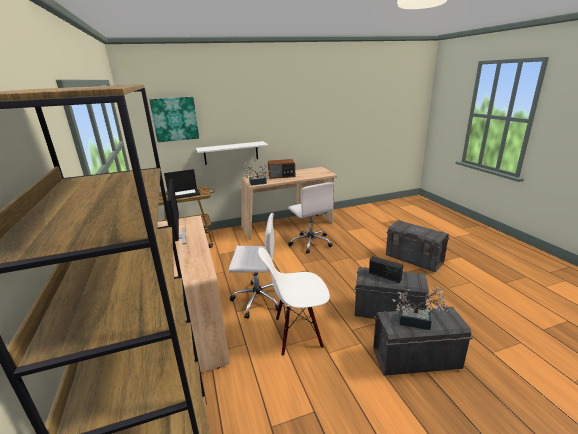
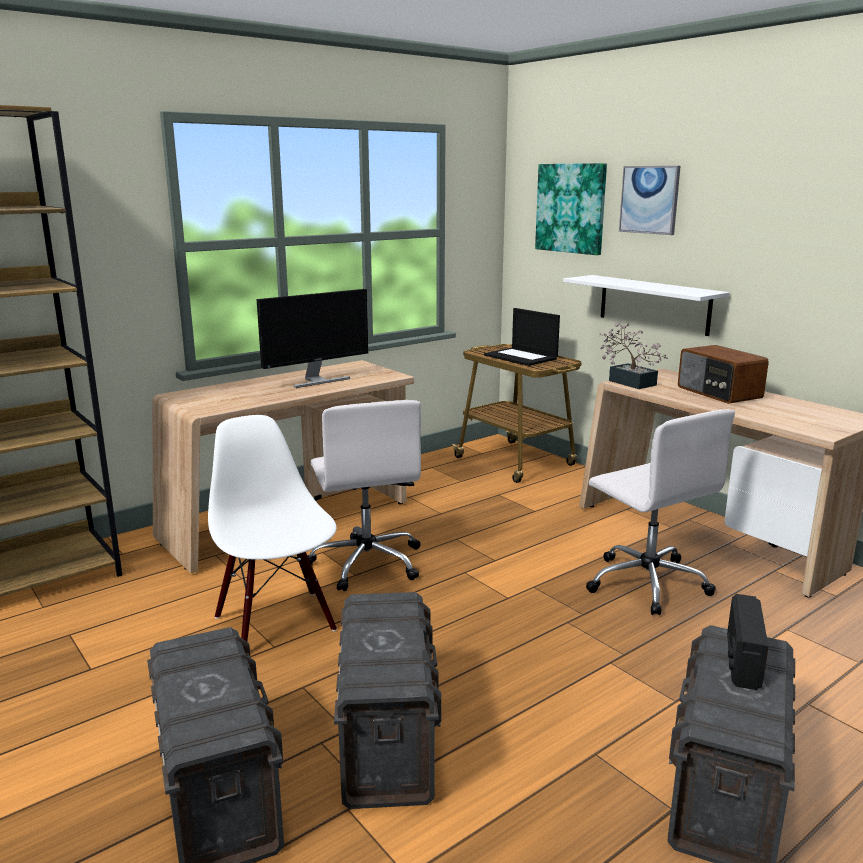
camera: 70 degrees right, 5 degrees down
white office chair [288,182,334,253] -> white office chair turned 75 degrees counterclockwise [586,409,735,615]
radio [369,256,403,283] -> radio moved to [727,594,769,690]
potted plant [392,287,448,330] -> none
none -> picture [619,166,681,235]

